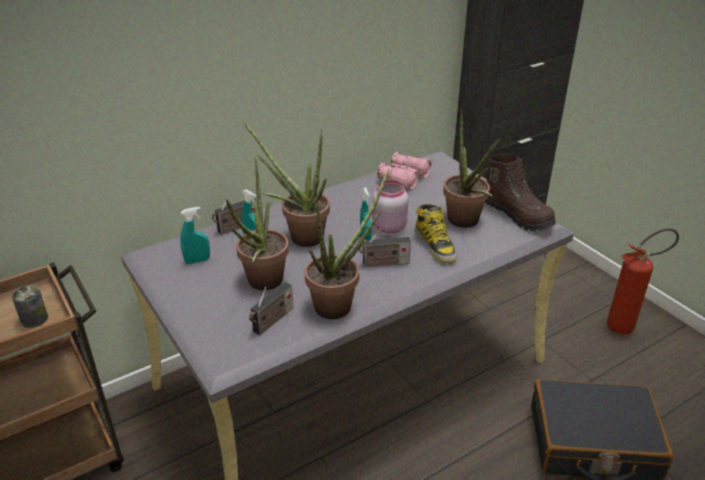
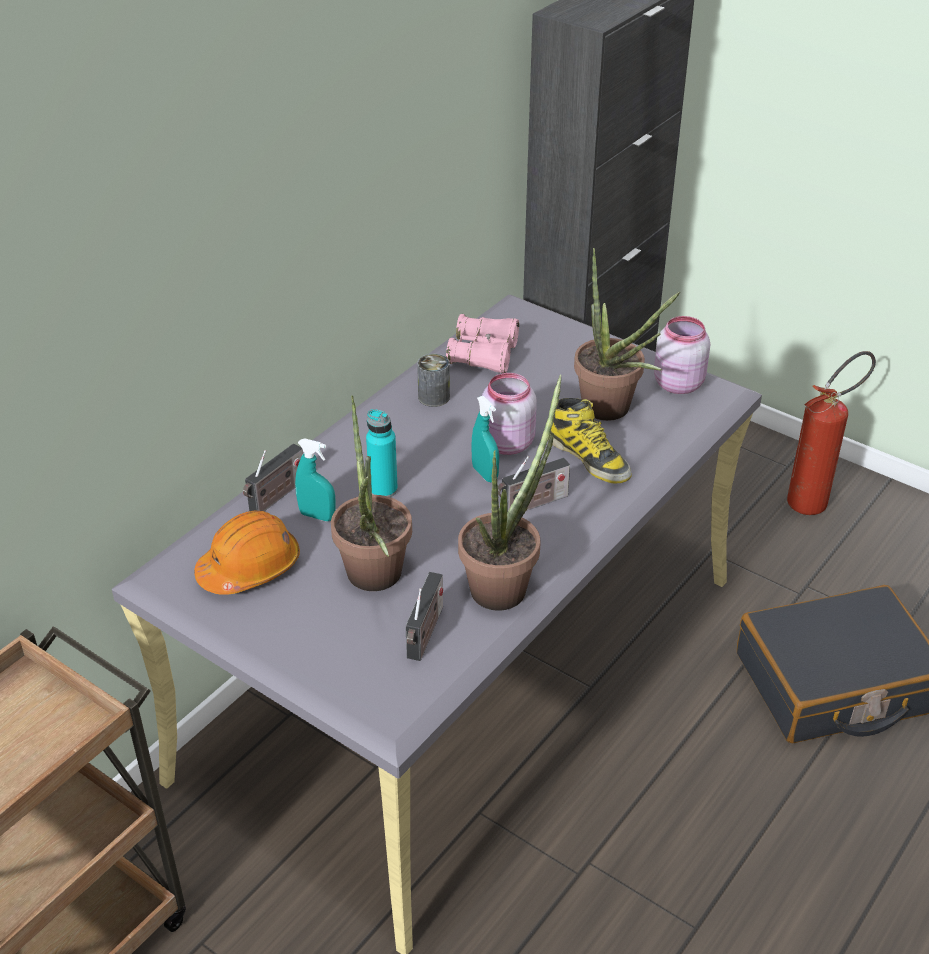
camera: 20 degrees left, 5 degrees up
can [12,285,48,328] -> can moved to [417,353,450,407]
turquoise spray bottle [180,207,210,264] -> orange hard hat [194,511,300,595]
potted plant [243,122,330,247] -> turquoise bottle [366,409,398,497]
brown boot [485,154,556,232] -> pink jar [654,316,710,394]

